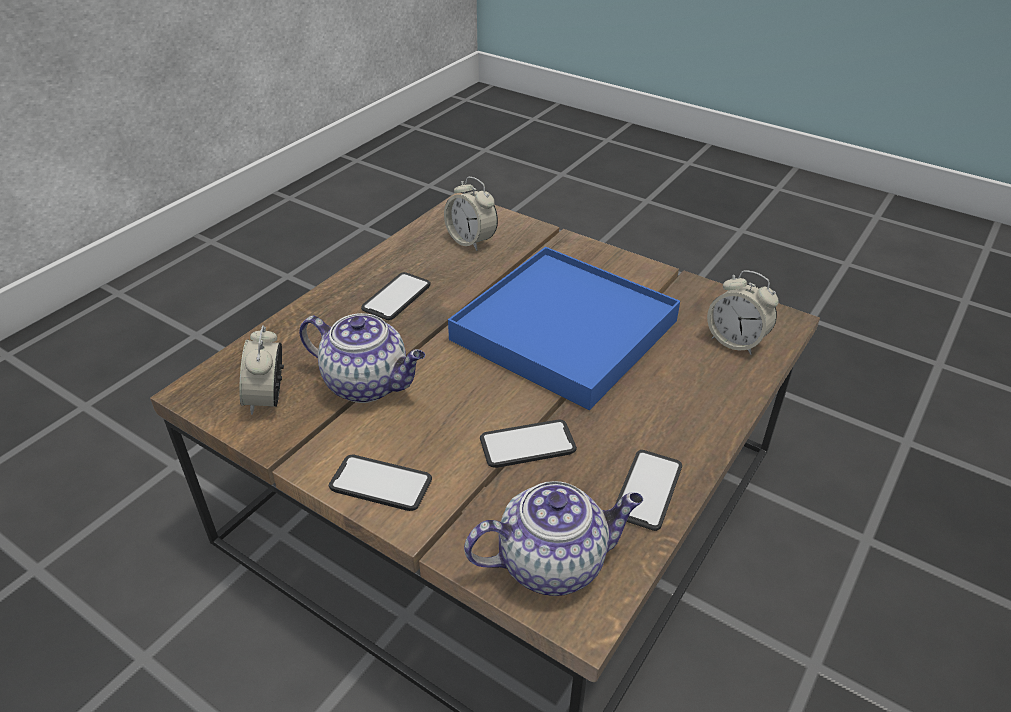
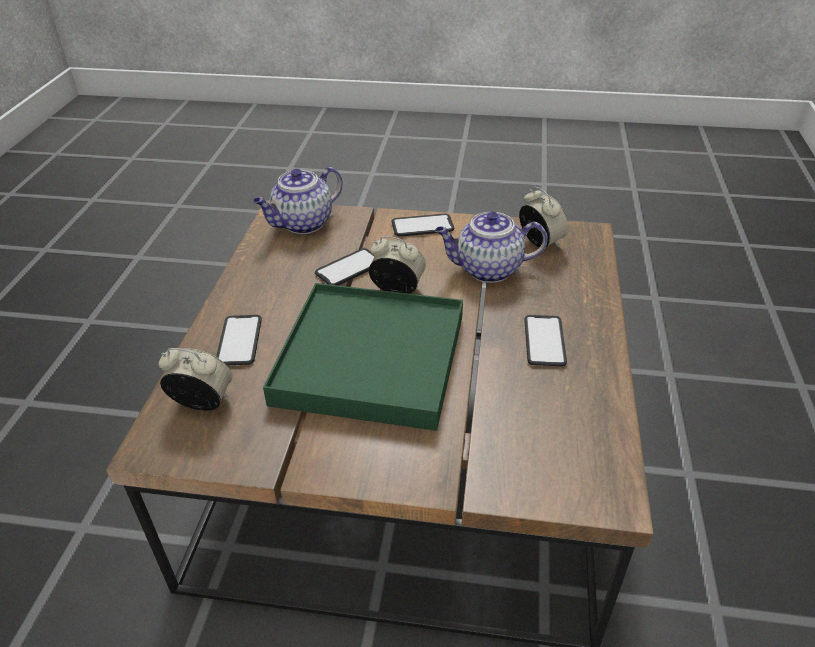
camera: 155 degrees right, 0 degrees up
alarm clock [444,177,498,251] -> alarm clock moved to [369,236,426,294]
blue tray [448,247,680,410] -> green tray [263,283,463,431]
phone [615,450,682,531] -> phone moved to [216,315,262,365]

